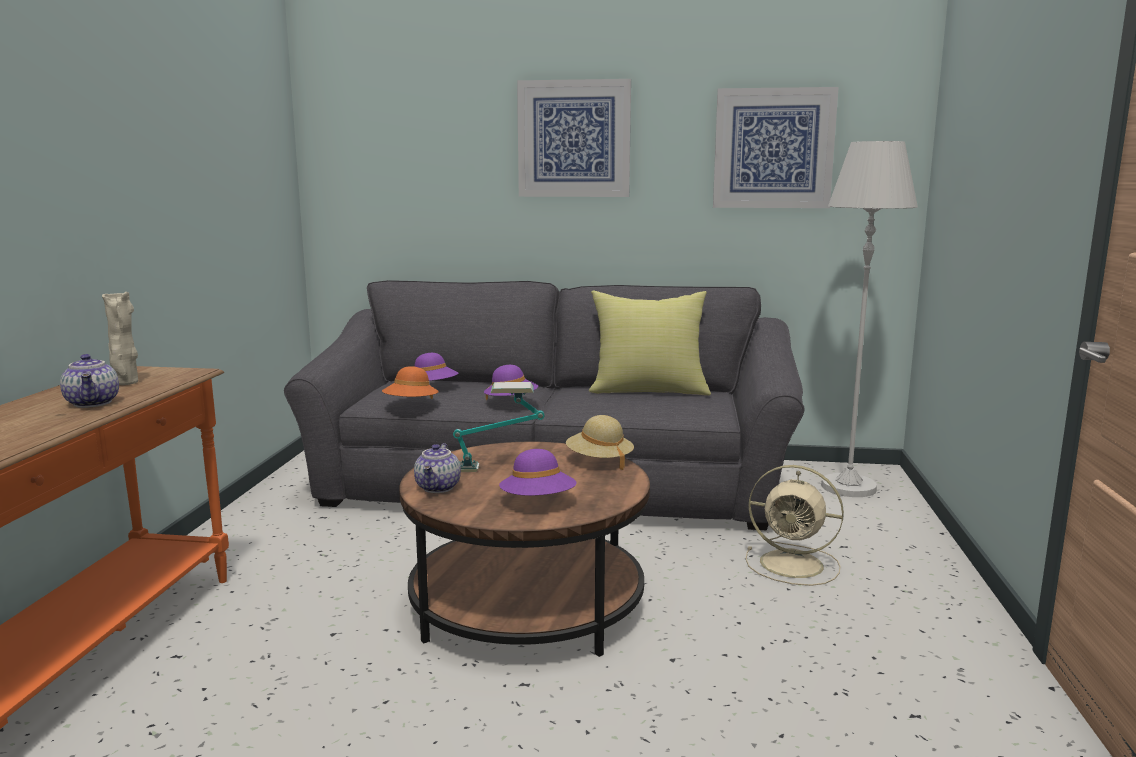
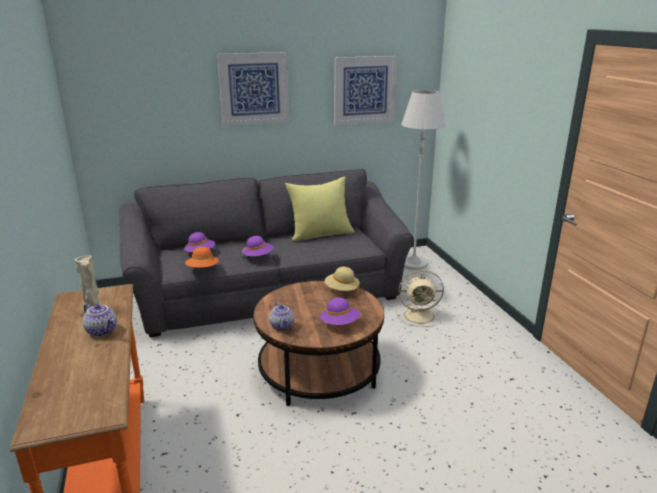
camera: 25 degrees left, 10 degrees up
table lamp [453,382,545,472] -> none

